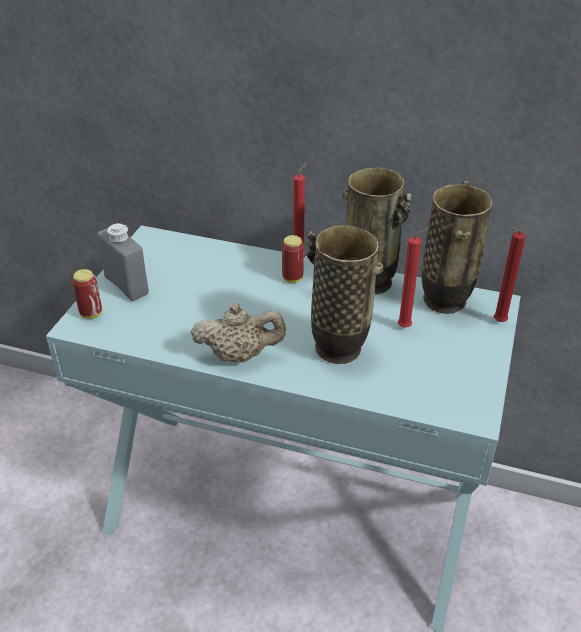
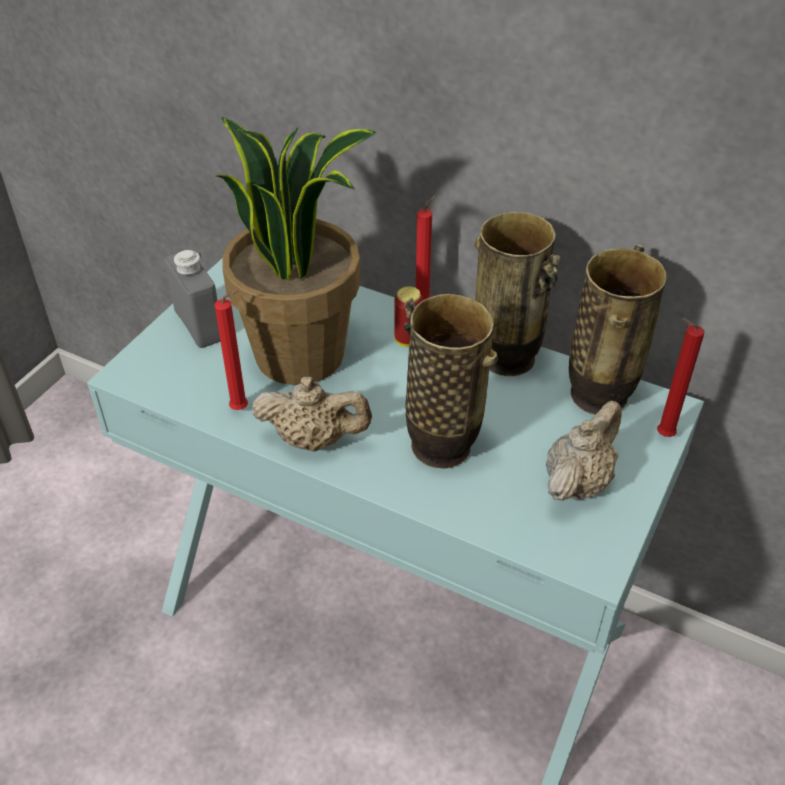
camera: 10 degrees right, 5 degrees up
can [72,269,102,319] -> none
red candle [398,228,429,328] -> red candle moved to [215,290,248,410]
none -> potted plant [216,117,377,385]
none -> beige teapot [546,401,622,501]

